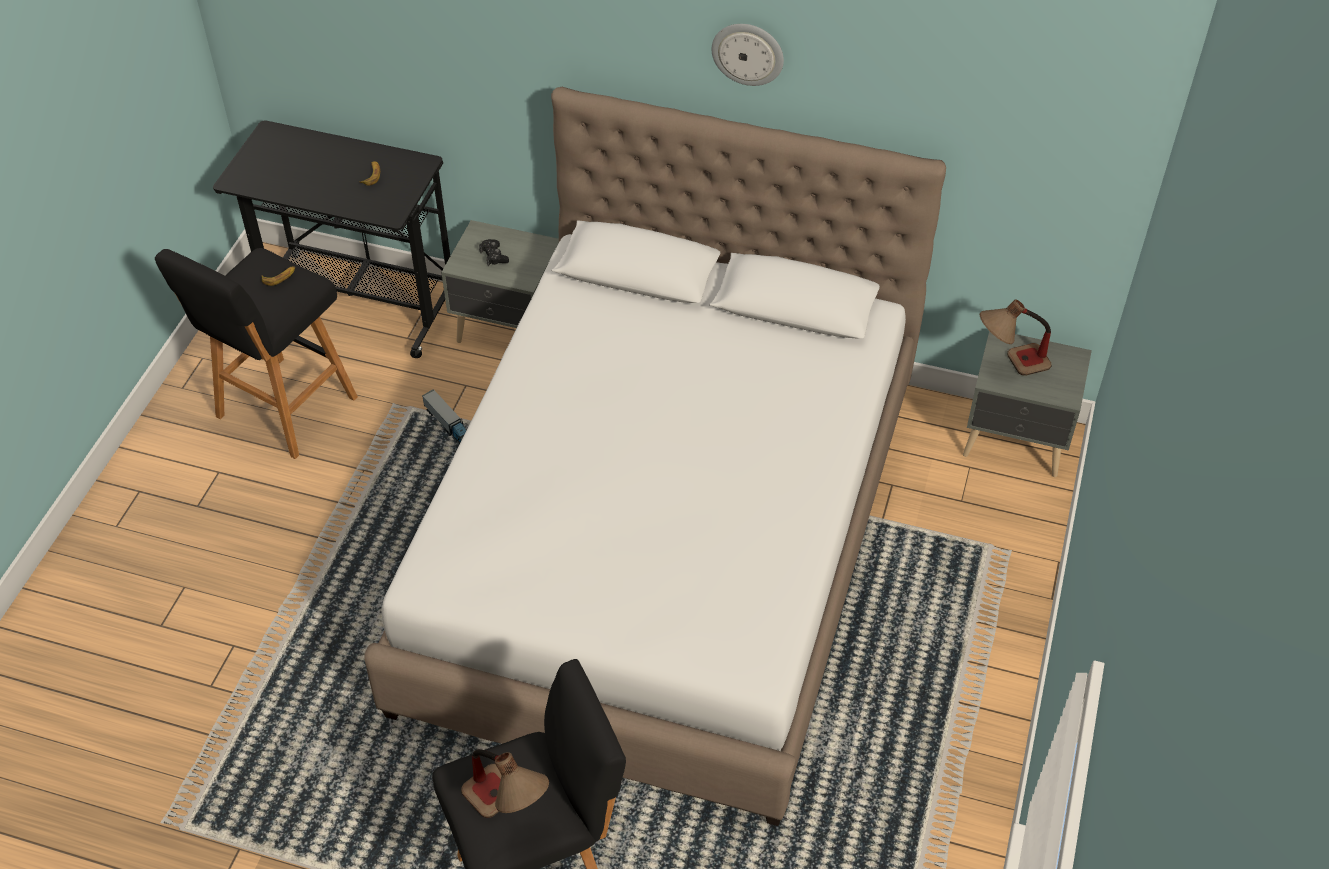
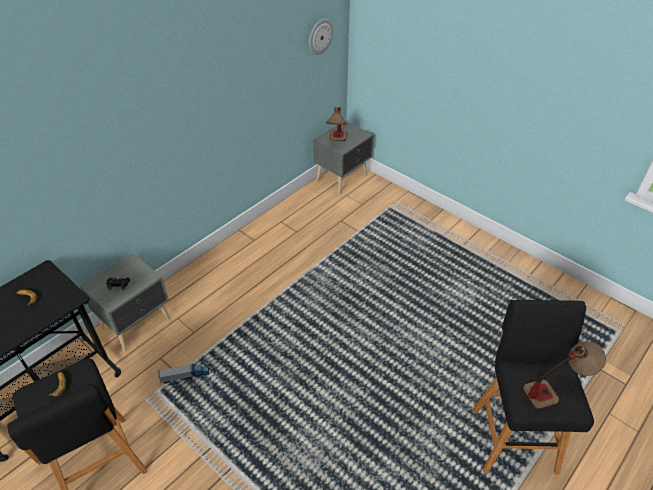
camera: 65 degrees left, 5 degrees down
white bed [364,87,946,826] -> none
wall clock [712,24,784,86] -> wall clock moved to [309,19,333,55]

